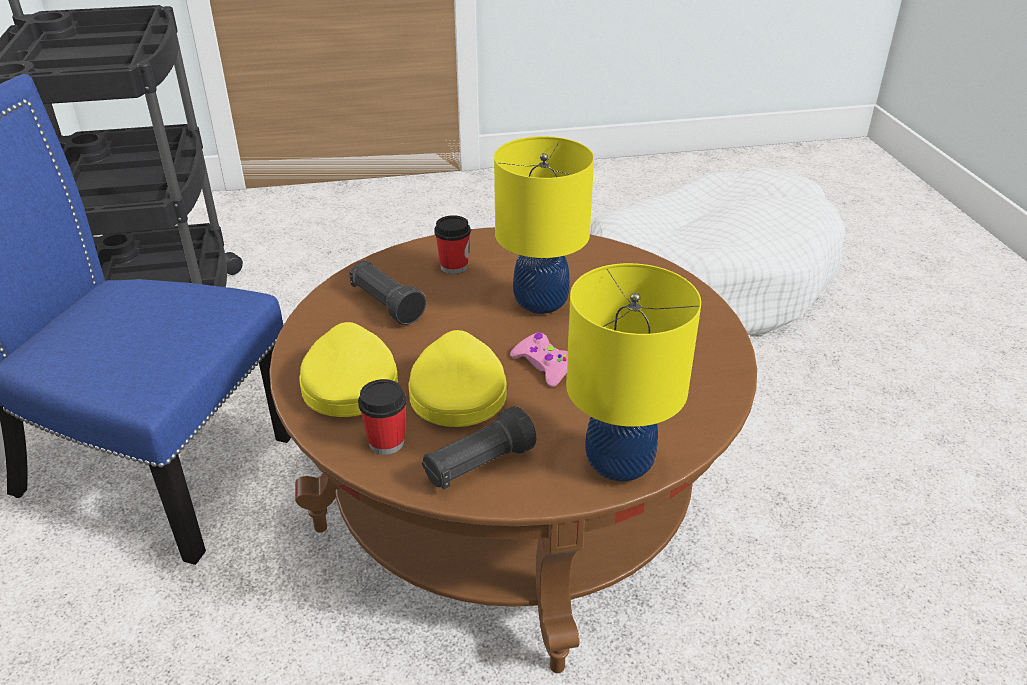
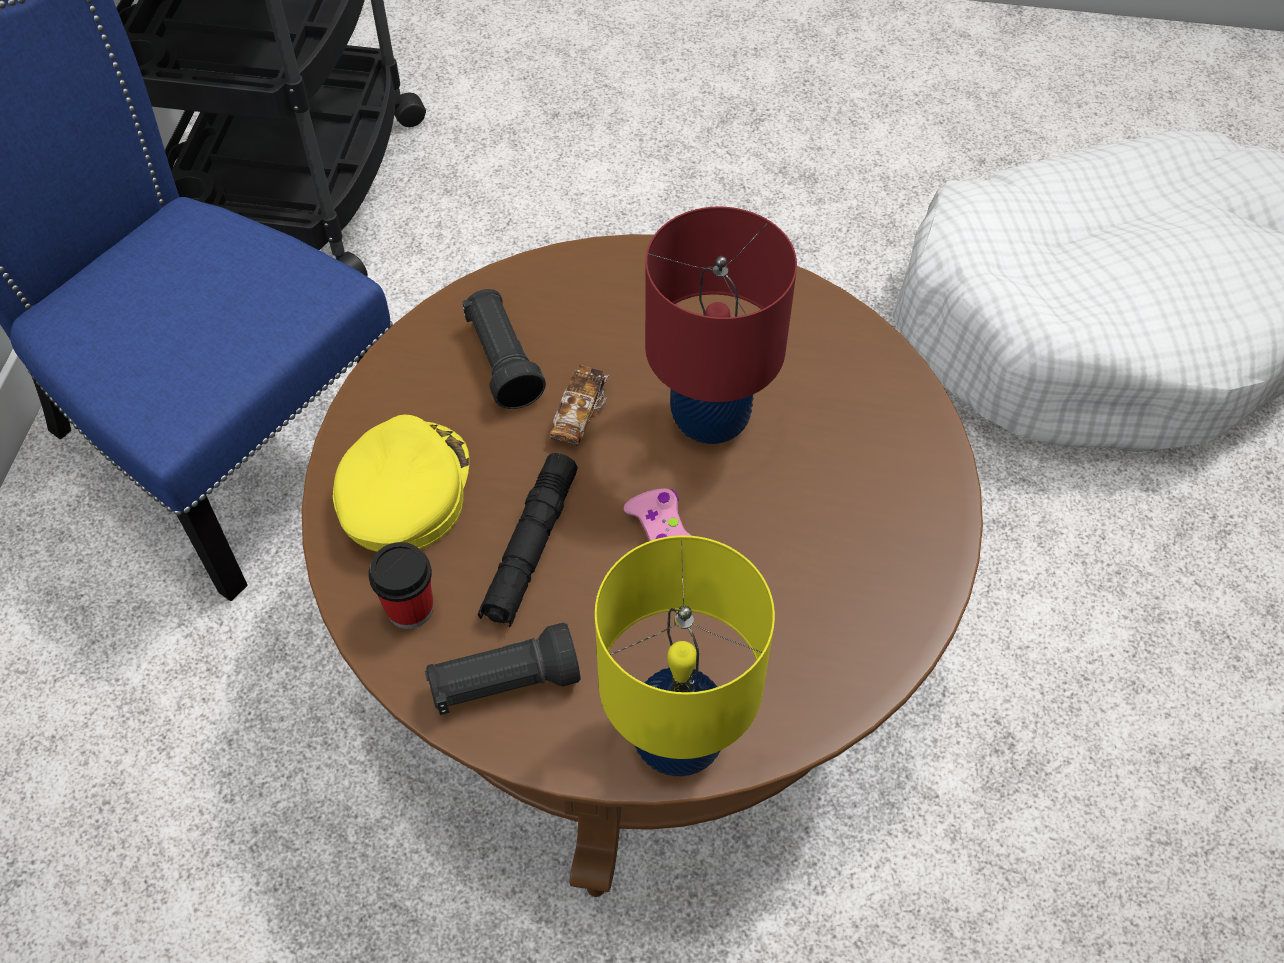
camera: 20 degrees right, 20 degrees up
yellow cap [408,330,507,427] -> black flashlight [478,453,578,628]
cup [434,215,471,274] -> none
yellow table lamp [494,136,594,314] -> red table lamp [645,207,797,444]
none -> toy car [550,365,610,446]

